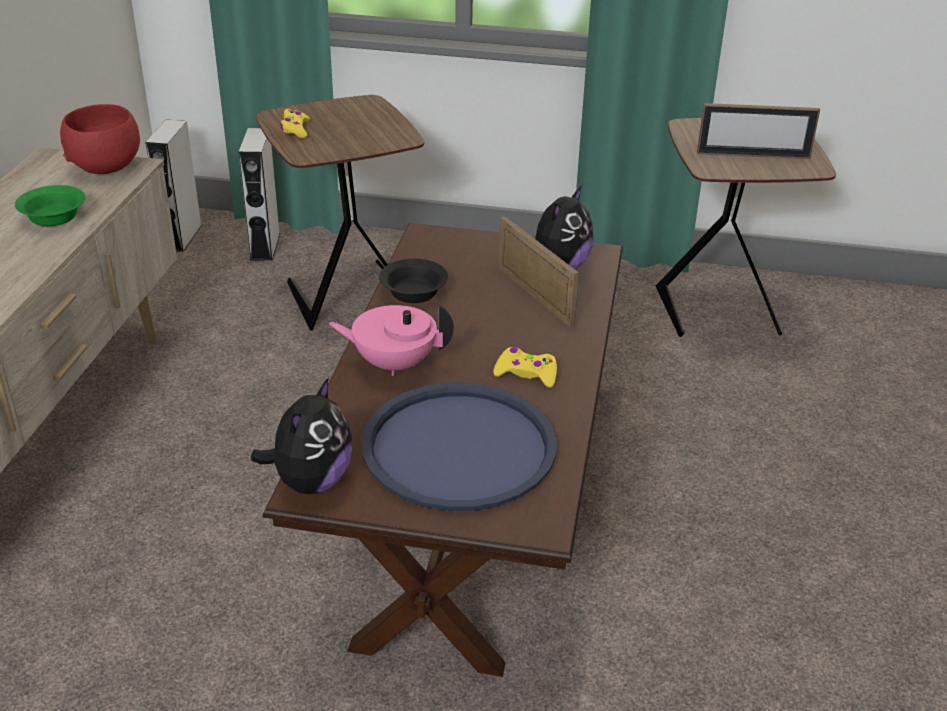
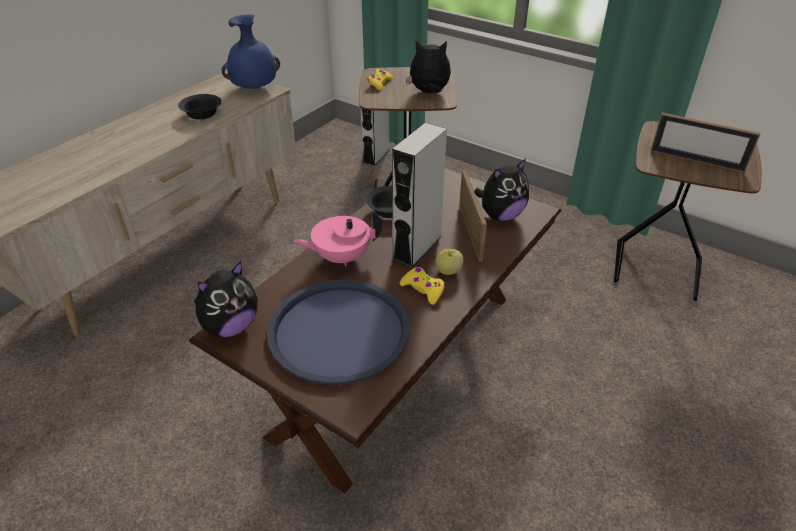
camera: 25 degrees right, 5 degrees up
green bowl [15,185,85,226] -> black bowl [178,94,221,120]
red bowl [60,104,140,174] -> blue vase [222,14,280,89]
grey speaker [145,119,202,252] -> grey speaker moved to [392,123,447,267]
pink teapot [328,304,454,376] -> pink teapot turned 45 degrees counterclockwise [294,210,382,266]
none -> plush toy [406,41,451,93]
none -> apple [435,249,464,275]

